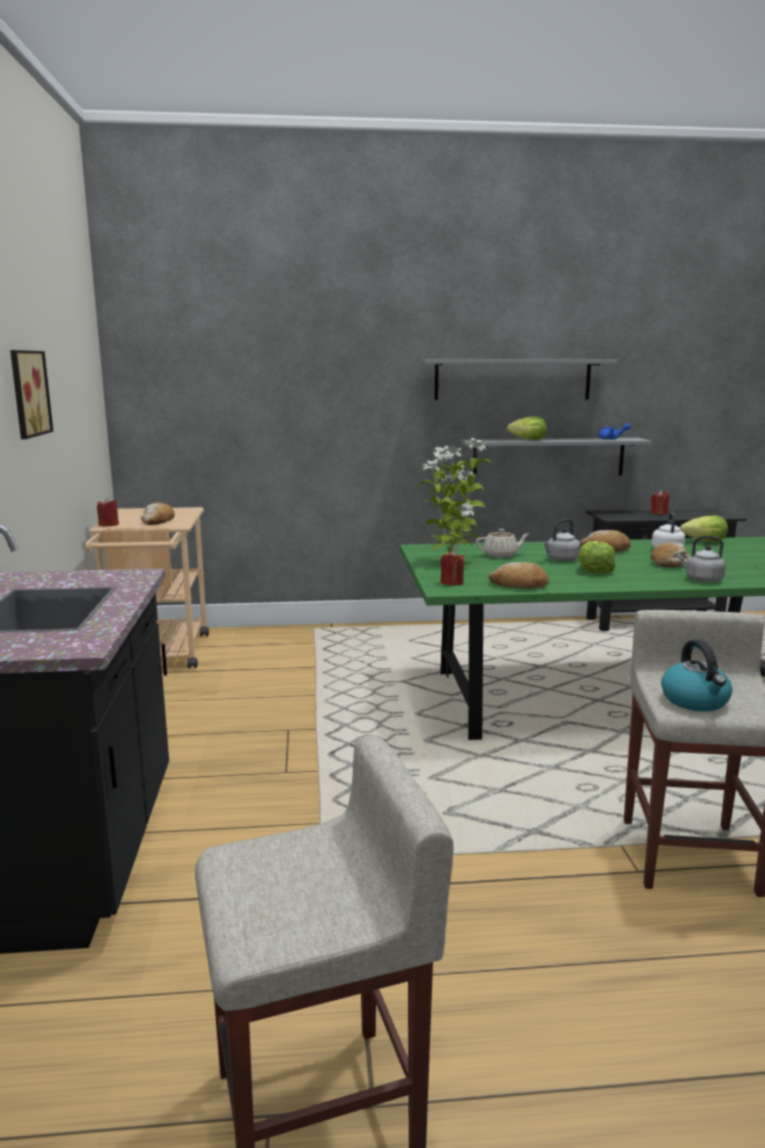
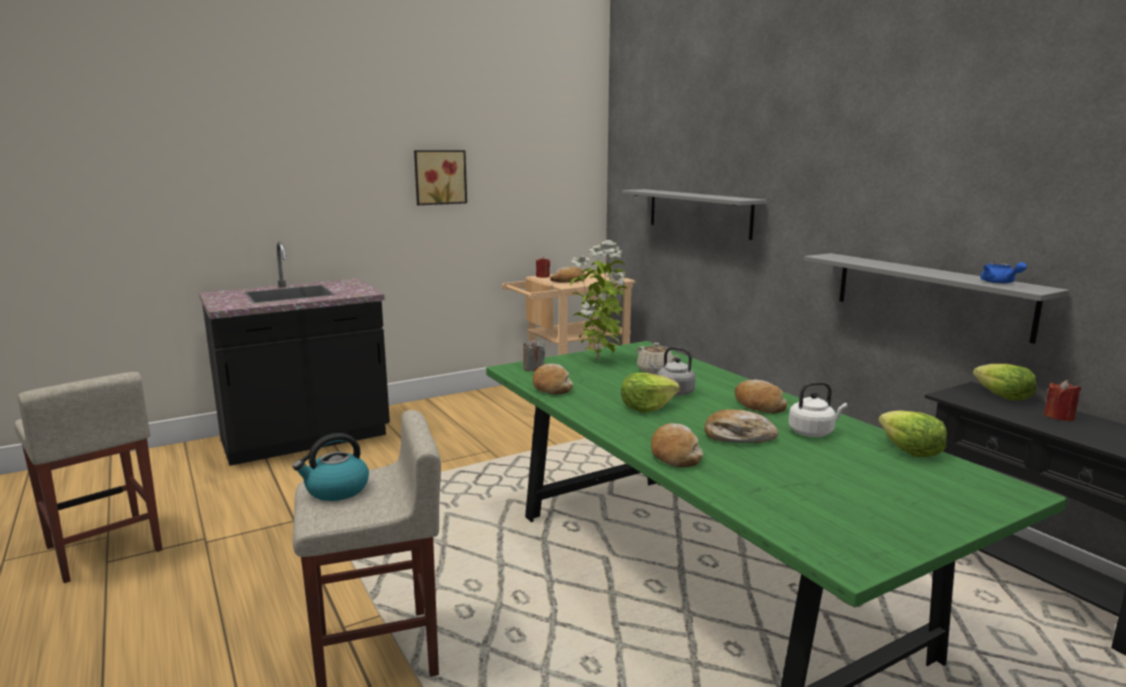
camera: 65 degrees right, 0 degrees up
grey shelf [421,360,617,400] -> grey shelf moved to [622,189,766,240]
red candle [441,550,465,586] -> grey candle [523,338,545,371]
lettuce [507,416,547,440] -> lettuce moved to [973,364,1036,401]
grey kettle [676,536,726,582] -> bread [651,423,703,468]

